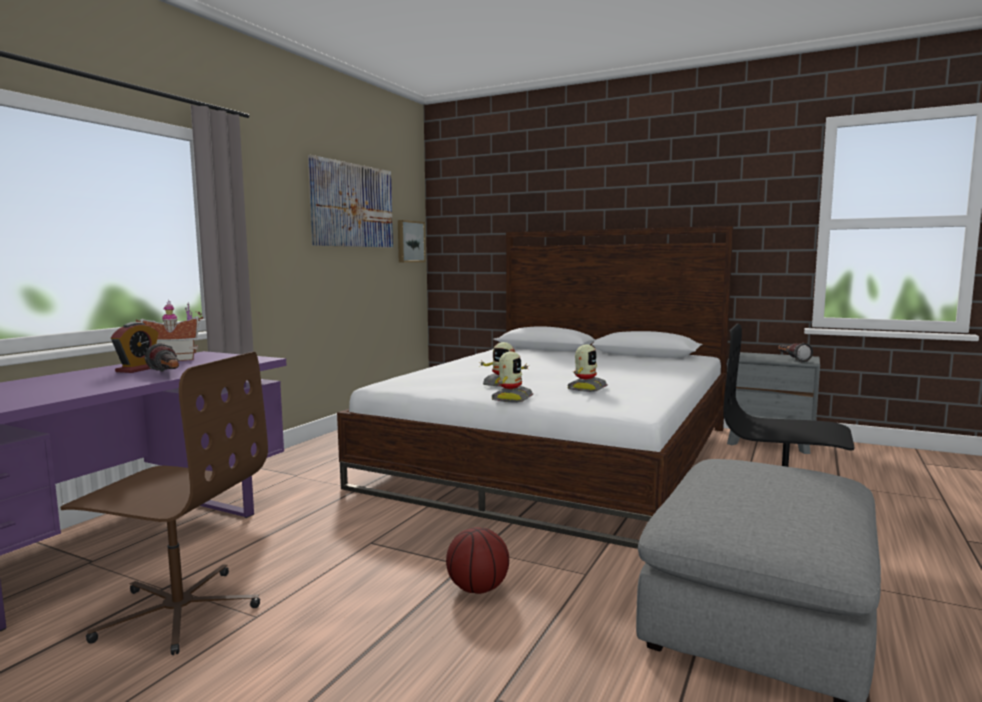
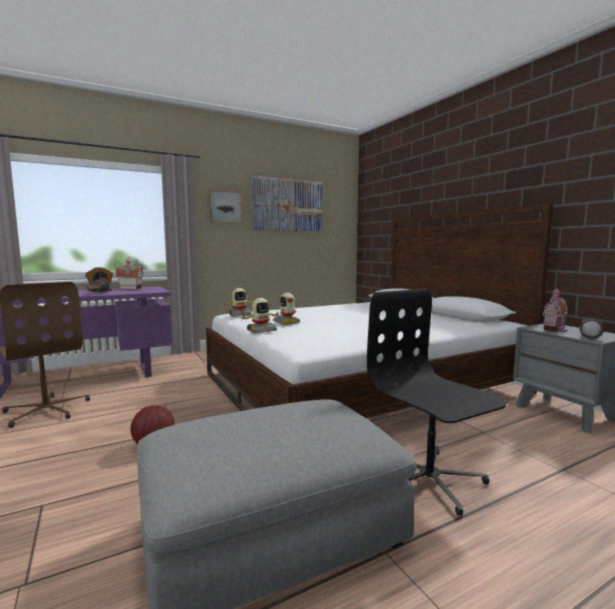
camera: 35 degrees right, 0 degrees up
picture [398,220,426,262] -> picture moved to [209,190,242,224]
toy robot [568,344,608,392] -> toy robot moved to [223,288,254,317]
none -> toy house [543,288,568,332]

